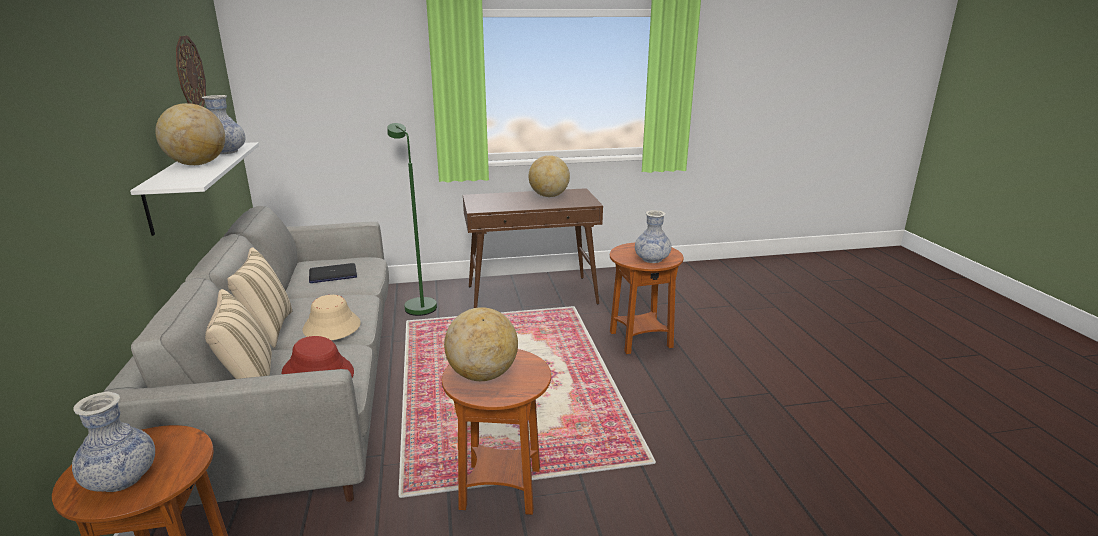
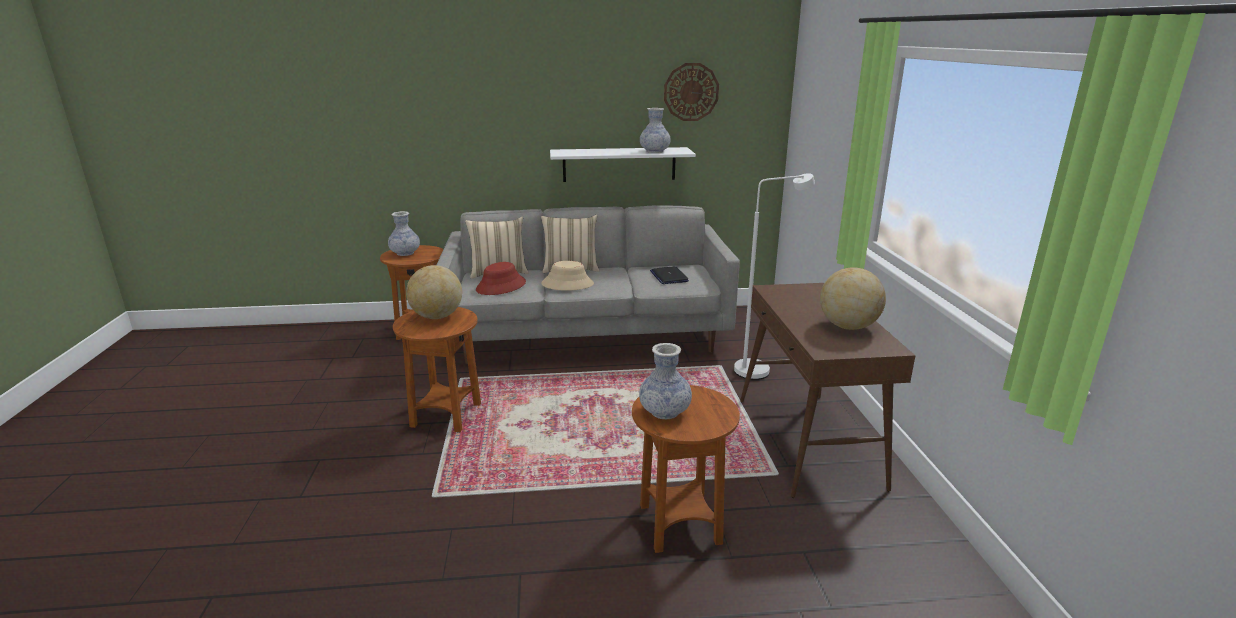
camera: 95 degrees right, 0 degrees up
globe [155,103,225,165] -> none
green floor lamp [387,123,437,316] -> white floor lamp [734,173,815,380]

